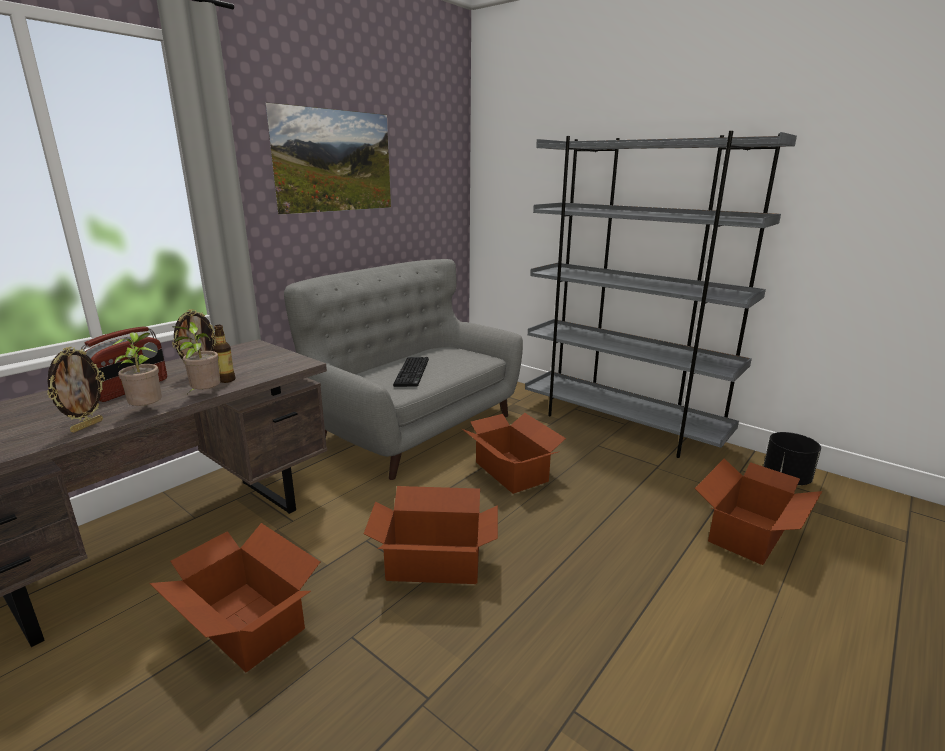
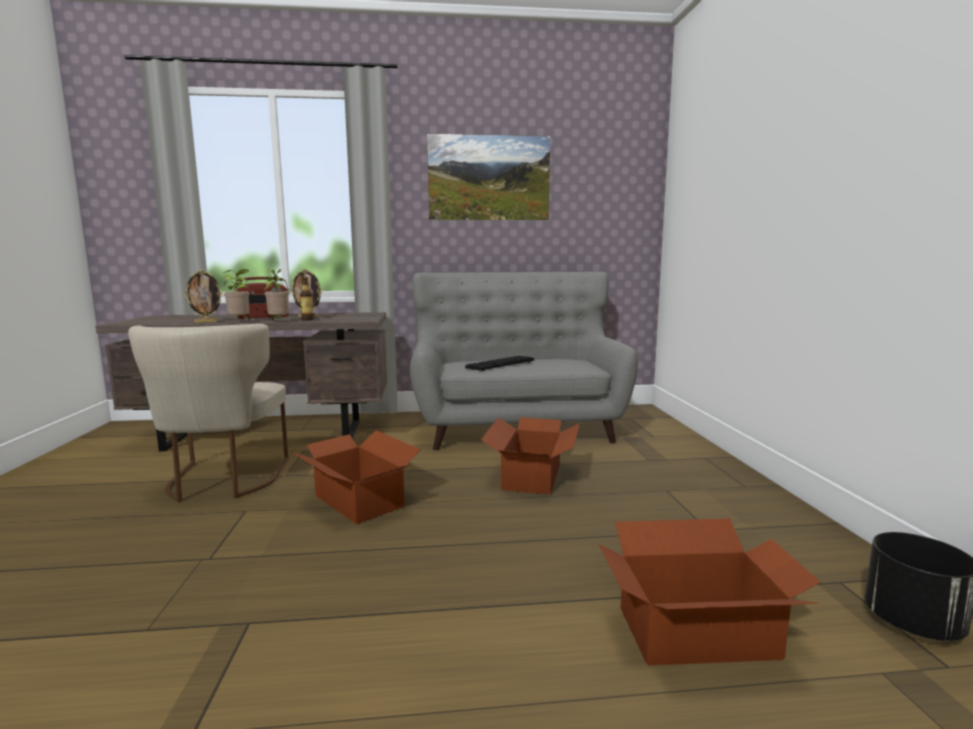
camera: 45 degrees right, 10 degrees down
cardboard box [149,523,320,672] -> beige chair [128,324,288,502]
grey bookcase [525,131,797,458] -> none

